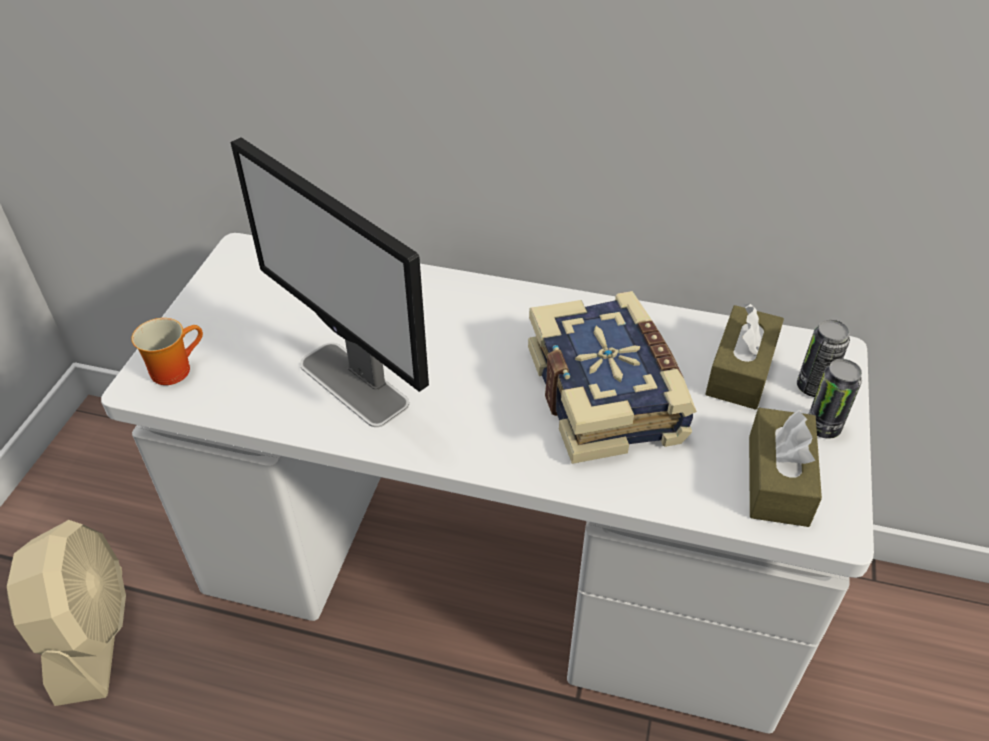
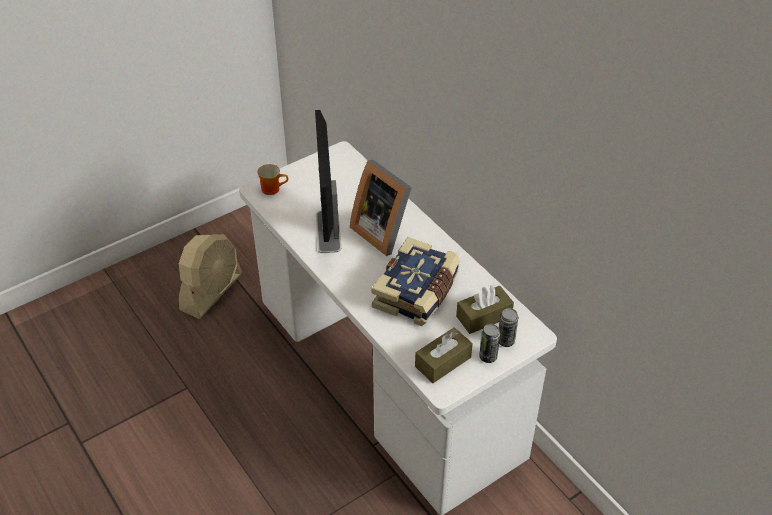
camera: 40 degrees right, 0 degrees up
none -> picture frame [350,160,412,256]

